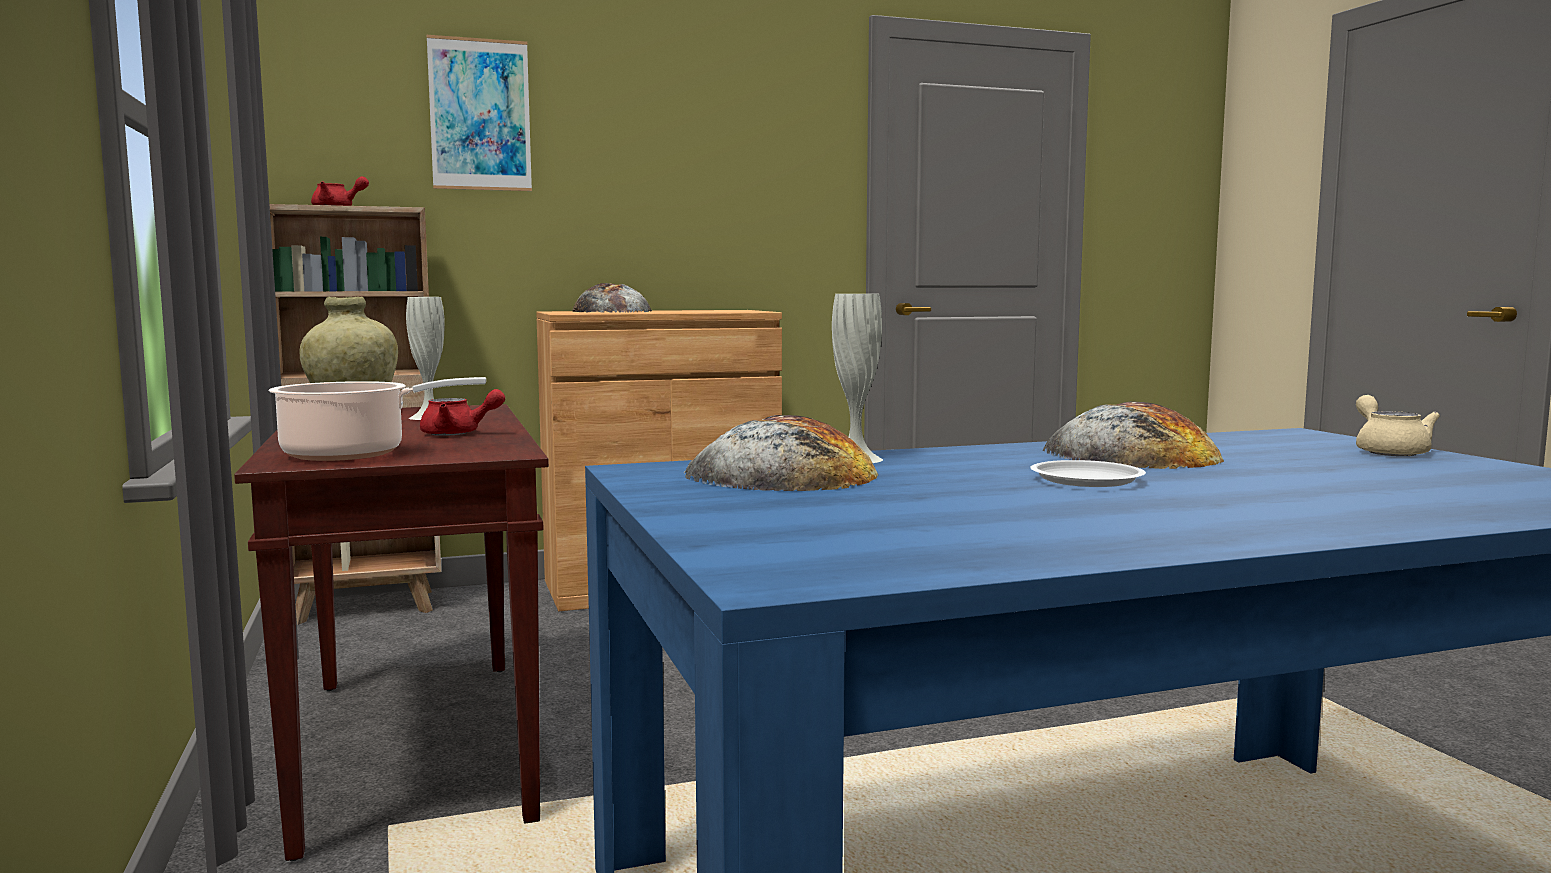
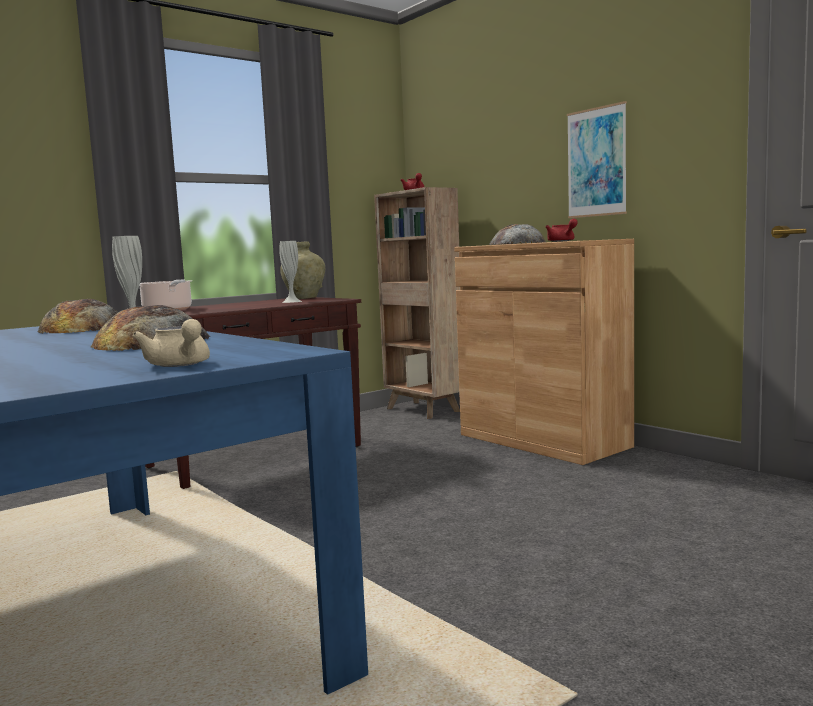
camera: 70 degrees right, 0 degrees up
red teapot [420,389,505,436] -> red teapot moved to [545,219,578,242]
picture [427,35,532,191] -> picture moved to [567,101,627,218]
white plate [1030,460,1146,487] -> none
beige teapot [1356,395,1440,456] -> beige teapot turned 75 degrees clockwise [133,319,210,367]

